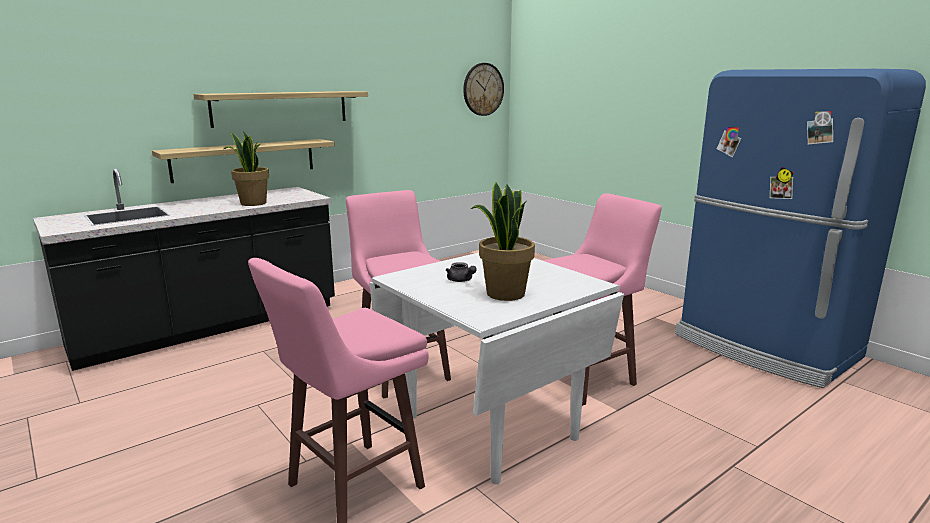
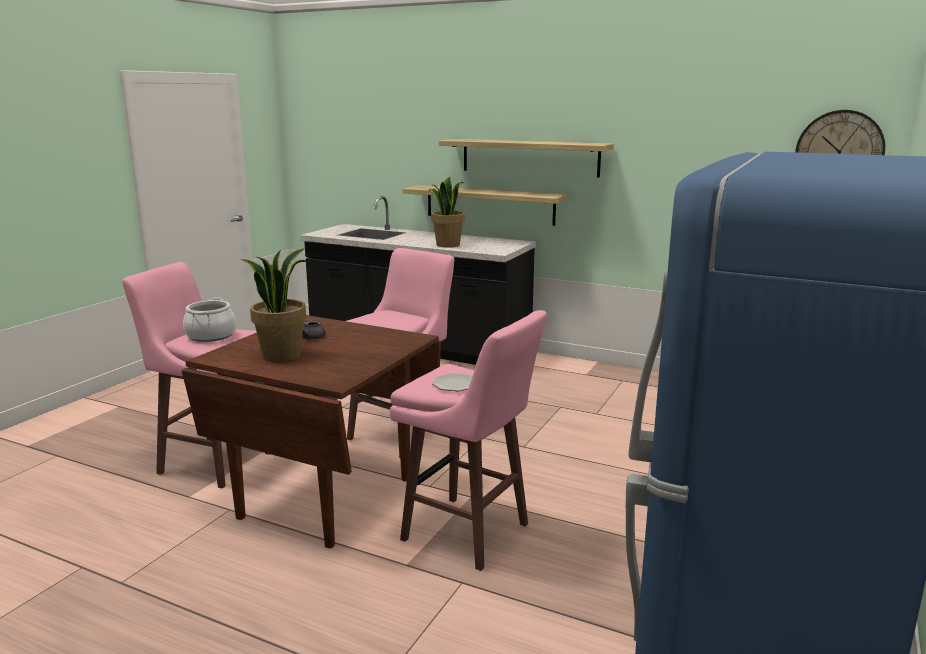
camera: 65 degrees right, 0 degrees up
white dining table [369,253,624,484] -> brown dining table [181,315,441,548]
none -> cooking pot [183,298,236,342]
none -> plate [432,373,473,391]

